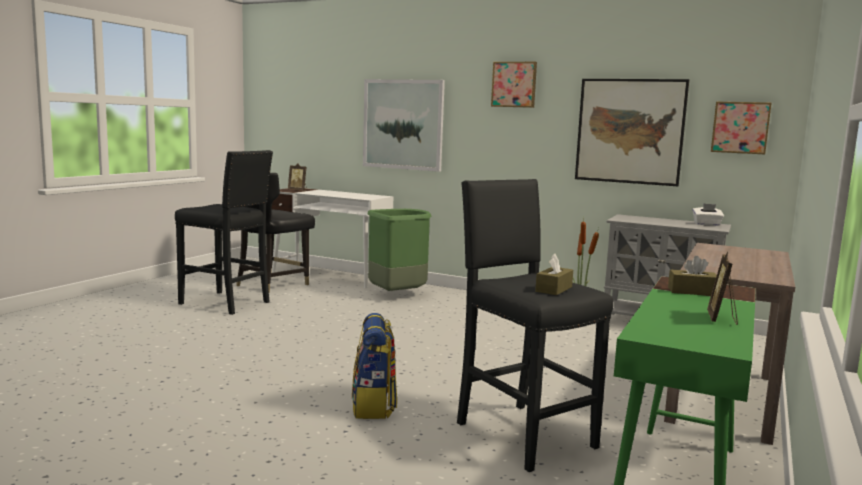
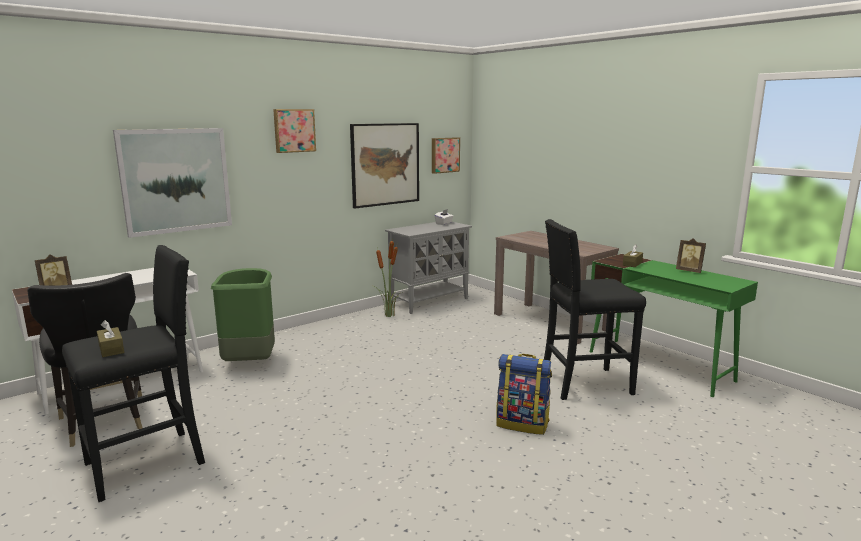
camera: 65 degrees left, 5 degrees up
brown tissue box [535,254,573,295] -> brown tissue box moved to [97,320,124,357]

